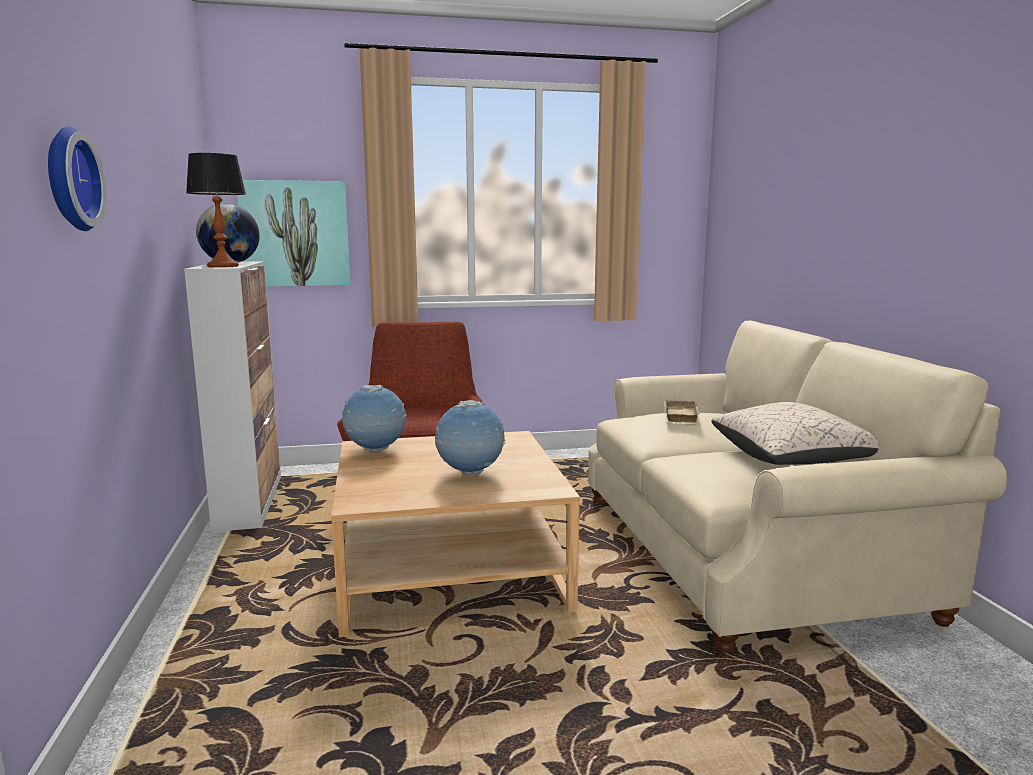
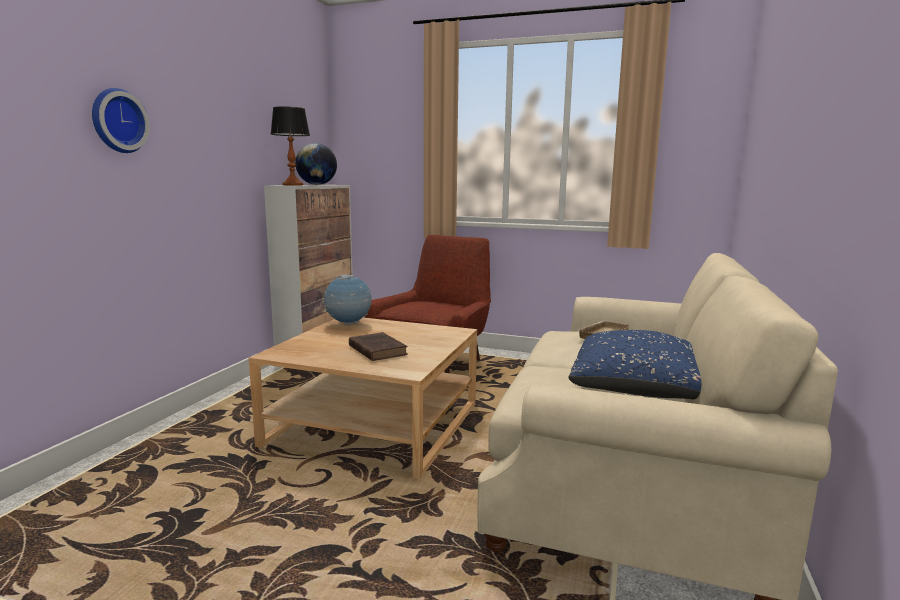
camera: 30 degrees right, 0 degrees up
picture [237,180,351,286] -> none
globe [435,400,506,476] -> brown book [349,332,408,361]
beige pillow [712,402,879,465] -> blue pillow [568,330,701,399]

